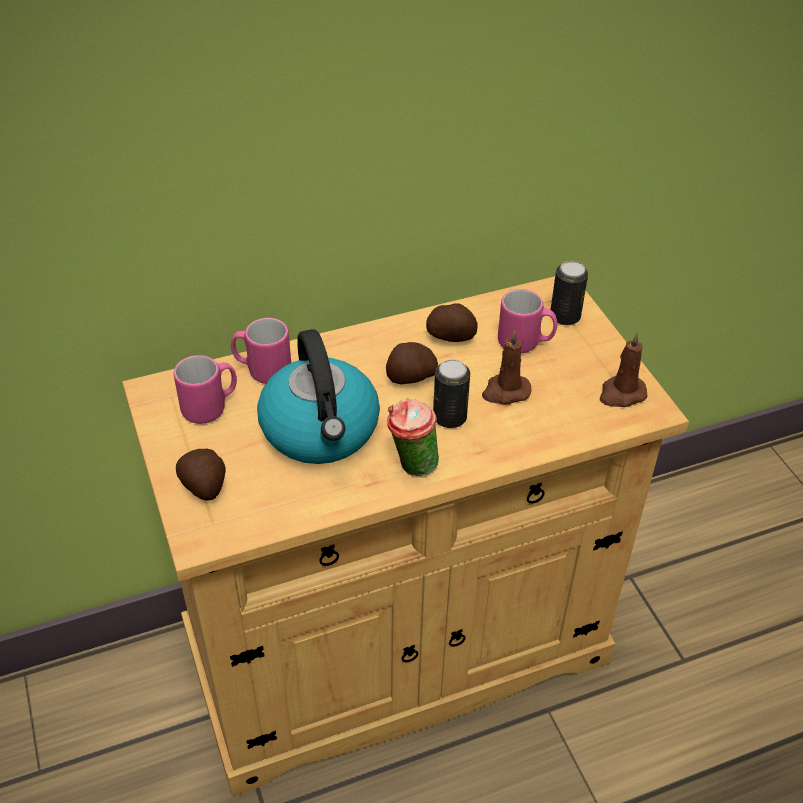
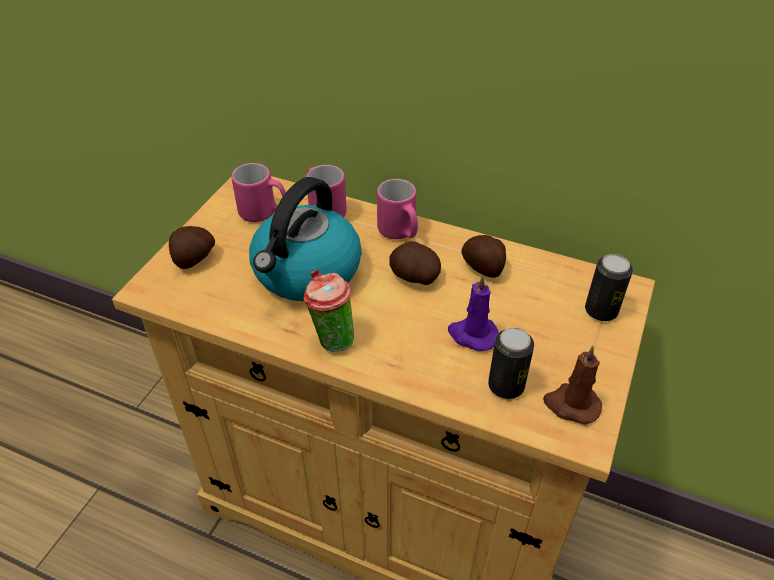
camera: 45 degrees right, 0 degrees up
can [433,359,470,428] -> can moved to [488,327,534,399]
brown candle [482,329,532,404] -> purple candle [448,275,499,352]
pink mug [498,289,557,353] -> pink mug moved to [377,179,418,239]

